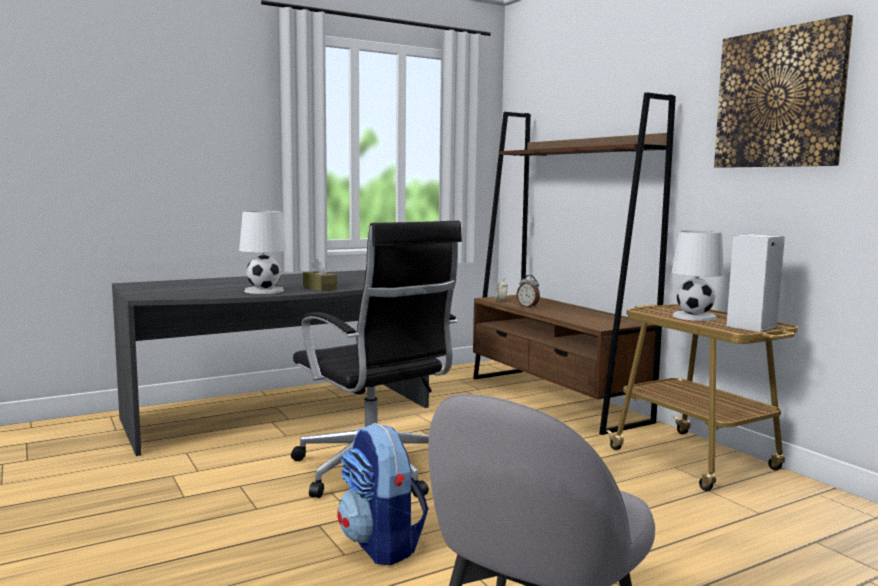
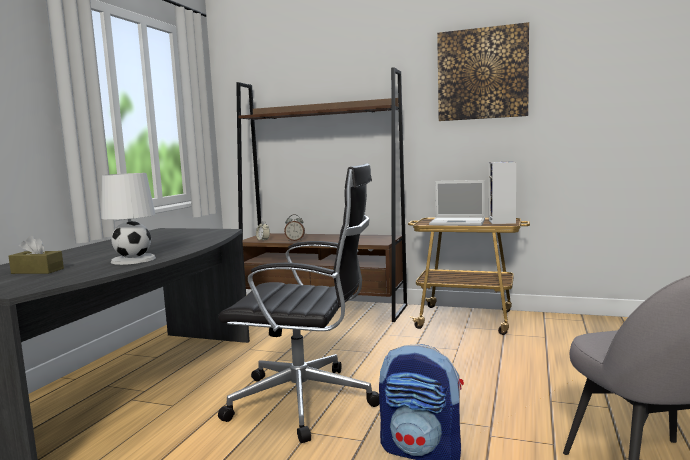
camera: 40 degrees left, 0 degrees up
brown tissue box [303,259,337,292] -> brown tissue box moved to [9,236,64,274]
white table lamp [672,231,724,321] -> laptop [429,180,485,226]

